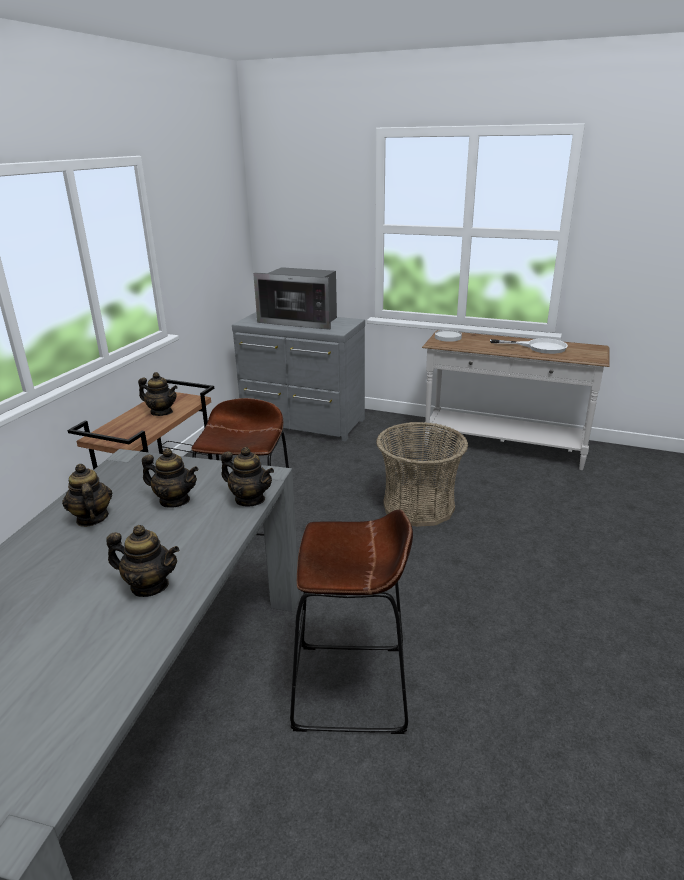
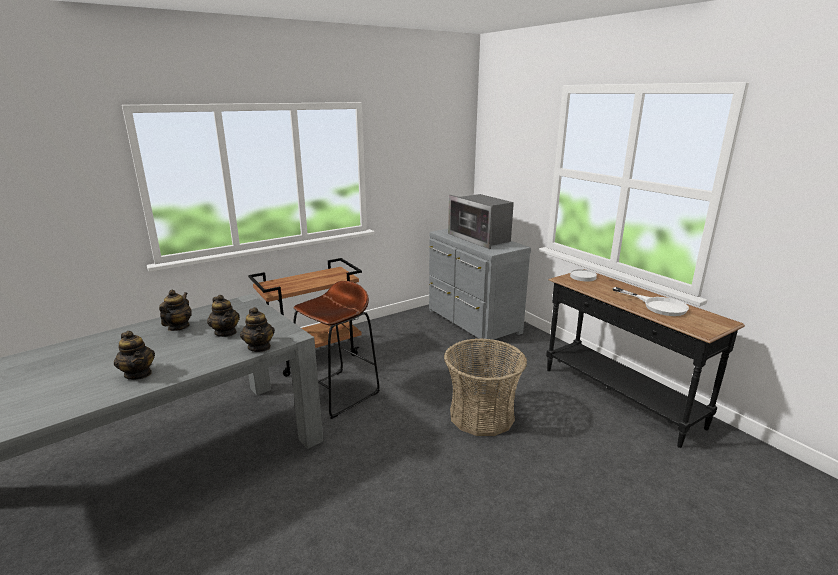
camera: 35 degrees right, 5 degrees down
teapot [138,372,178,416] -> none
brown stool [290,509,413,734] -> none
white console table [422,330,609,470] -> black console table [546,269,745,448]

